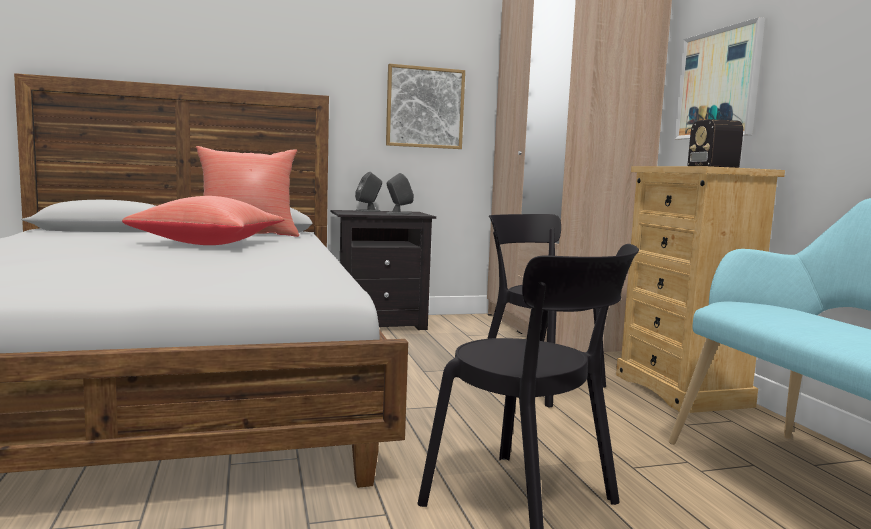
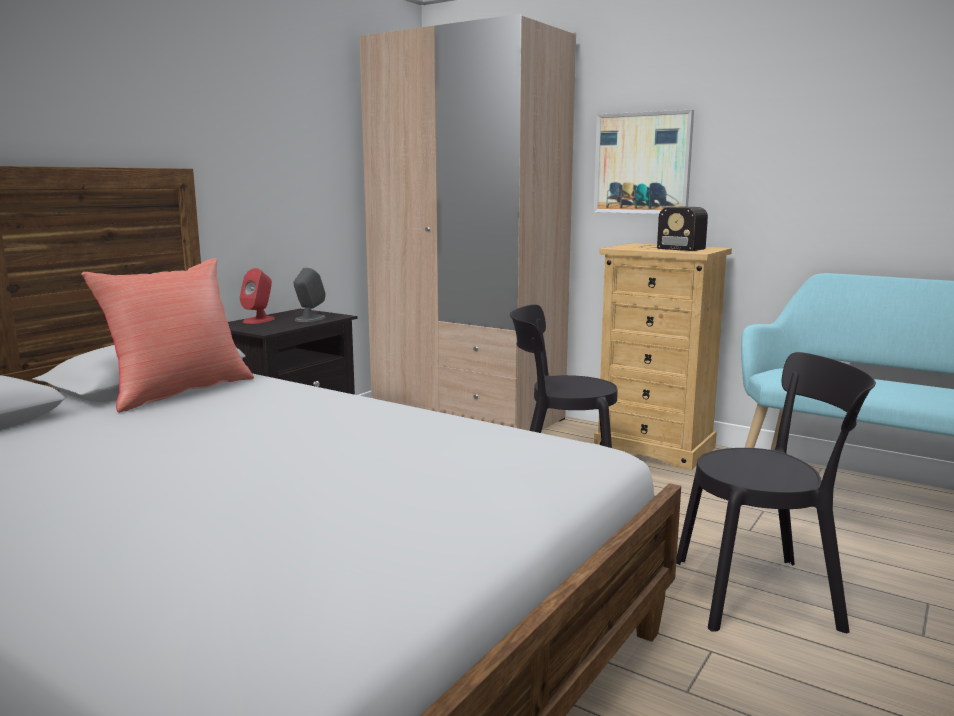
camera: 40 degrees left, 5 degrees up
red pillow [122,196,285,245] -> none
grey speaker [355,172,382,212] -> red speaker [240,268,275,324]
picture [386,64,465,149] -> none

